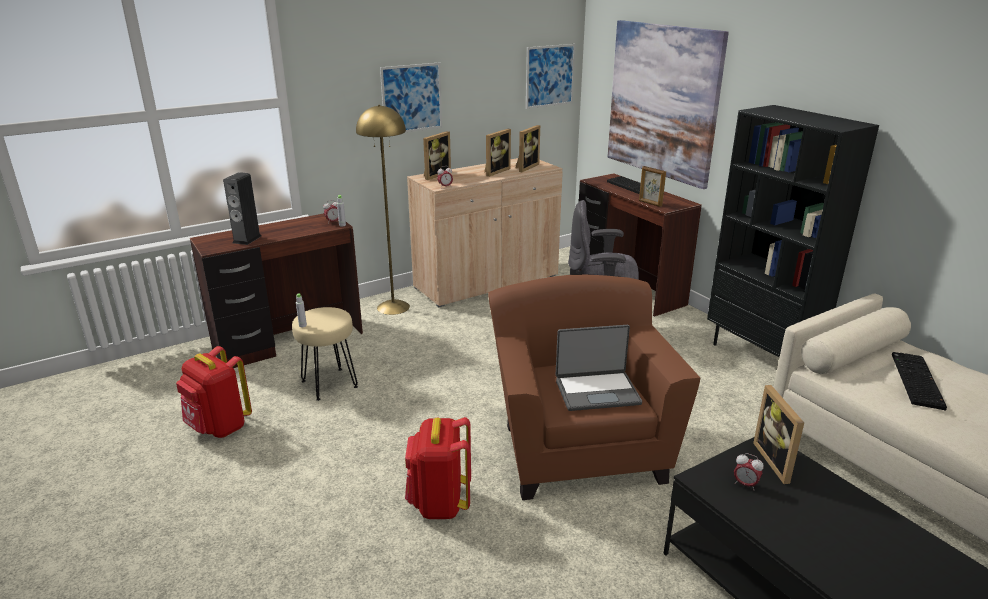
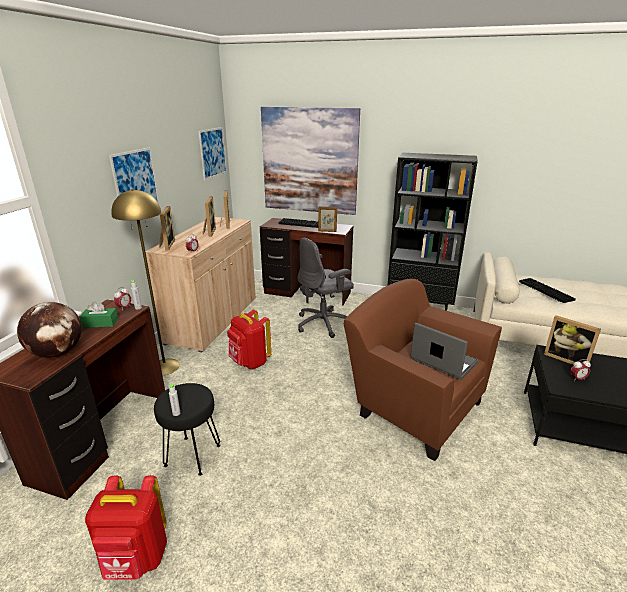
camera: 40 degrees left, 0 degrees up
speaker [223,172,262,245] -> globe [17,302,82,358]
beige stool [292,307,358,401] -> black stool [154,383,220,476]
red backpack [405,417,471,519] -> red backpack moved to [227,310,271,369]
laptop [556,325,642,411] -> laptop turned 90 degrees counterclockwise [411,323,478,380]
none -> green tissue box [80,301,118,328]

